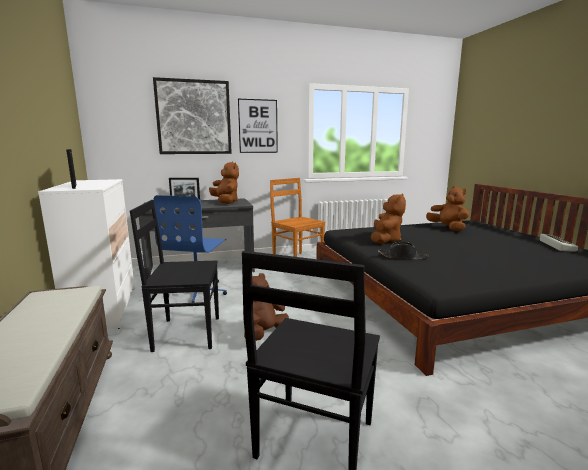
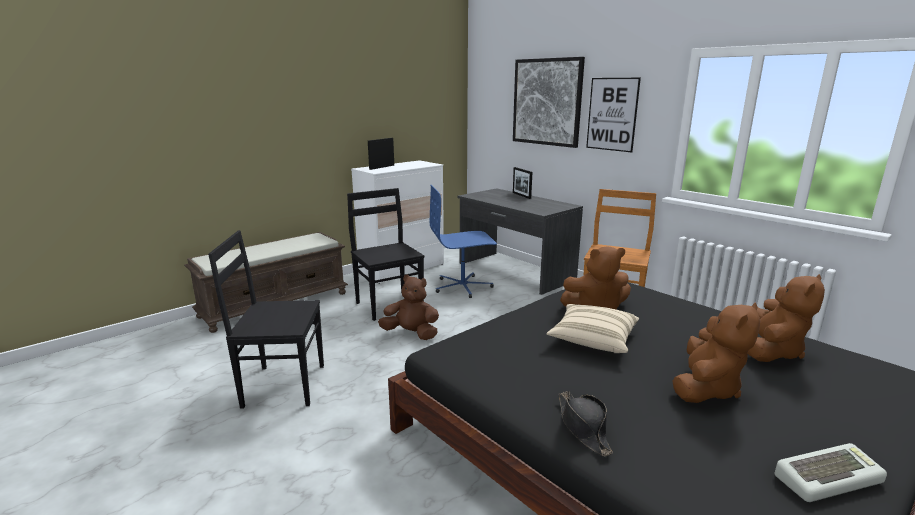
camera: 65 degrees right, 5 degrees up
brown plush toy [209,161,239,204] -> brown plush toy moved to [672,302,760,403]
black hat [378,242,429,260] -> black hat moved to [559,391,613,456]
none -> beige pillow [547,304,639,353]

